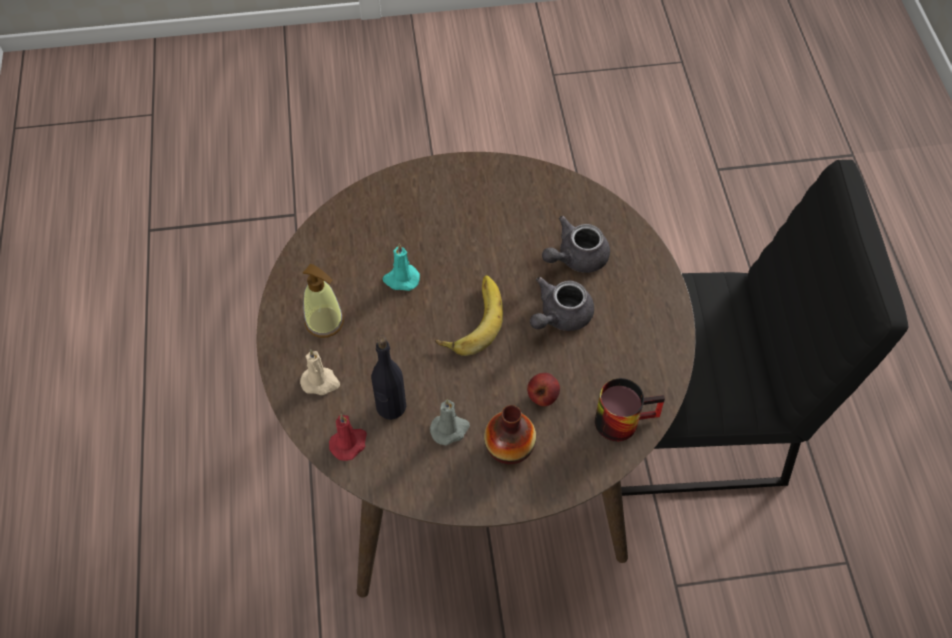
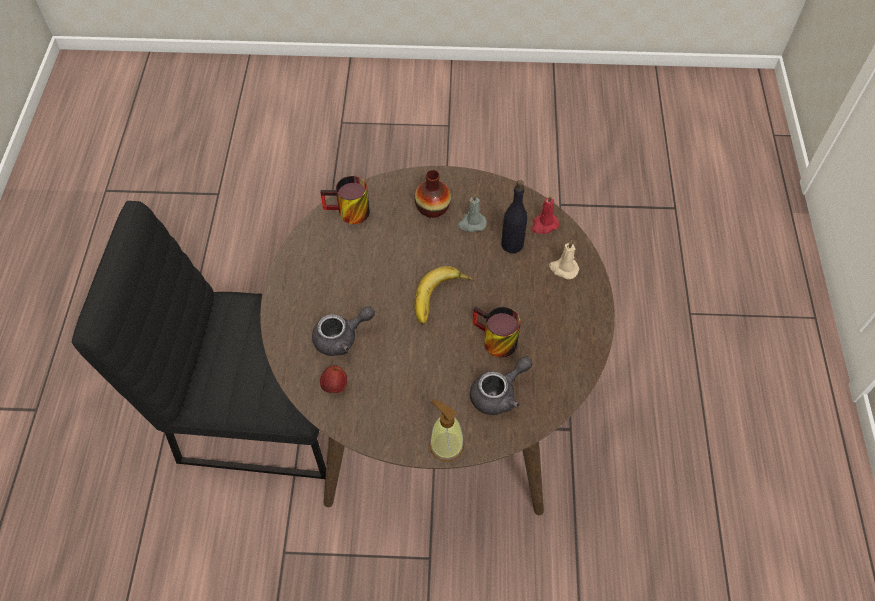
camera: 170 degrees left, 0 degrees up
soap dispenser [303,264,344,338] -> soap dispenser moved to [429,399,464,462]
turquoise candle [383,244,420,291] -> mug [472,306,521,357]
apple [527,373,560,406] -> apple moved to [320,366,347,393]
grey teapot [530,277,594,331] -> grey teapot moved to [470,356,532,415]

